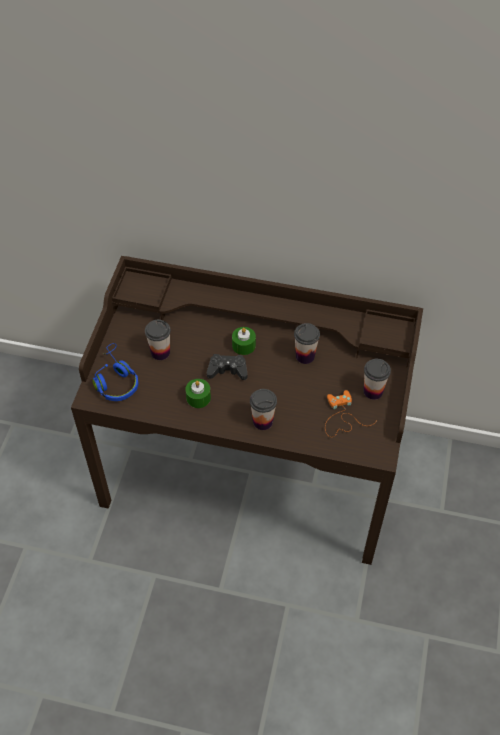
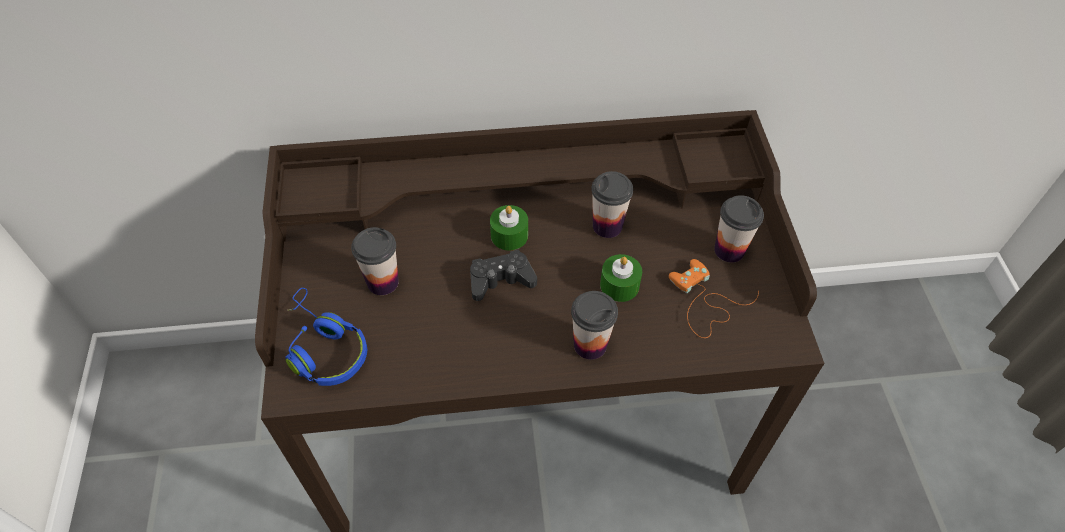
camera: 20 degrees left, 0 degrees up
green candle [185,379,211,408] -> green candle moved to [600,254,642,302]

